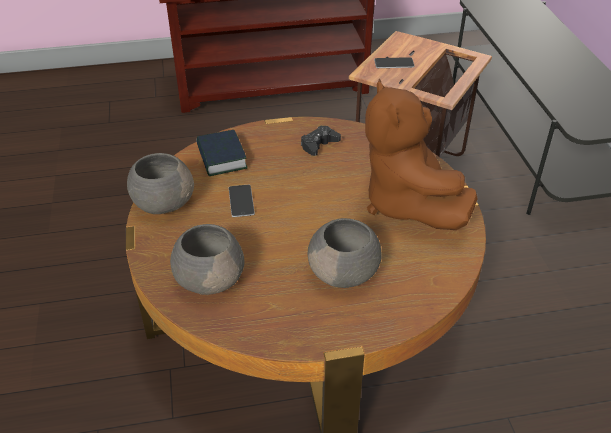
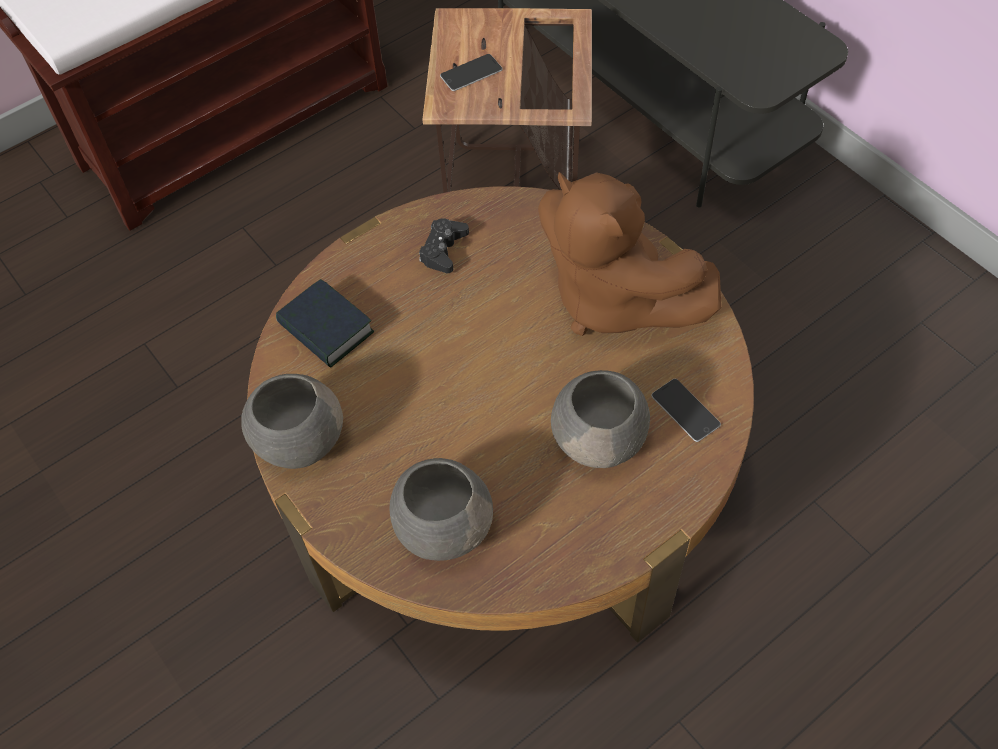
camera: 25 degrees left, 15 degrees up
phone [229,185,255,217] -> phone moved to [651,379,721,442]

